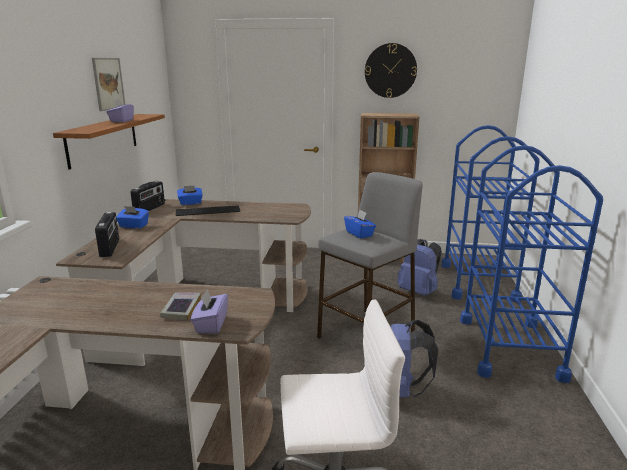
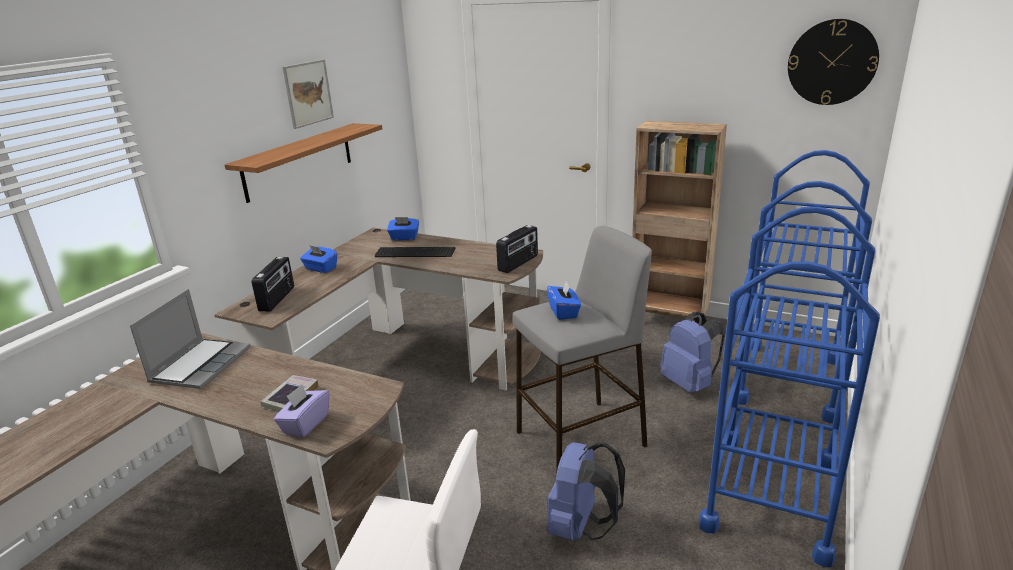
camera: 20 degrees right, 5 degrees up
purple tissue box [106,99,134,122] -> none
radio [130,181,165,211] -> radio moved to [496,225,538,273]
wall clock [365,43,417,98] -> wall clock moved to [788,19,879,105]
none -> laptop [130,289,250,389]

